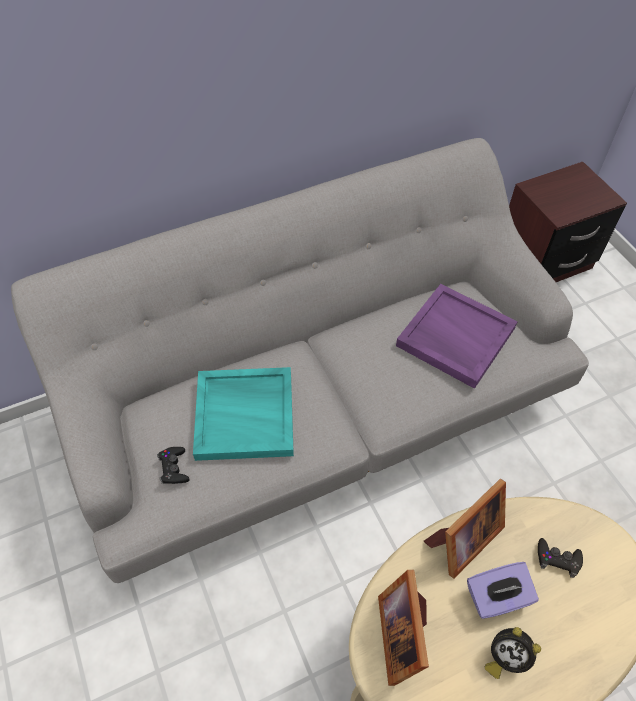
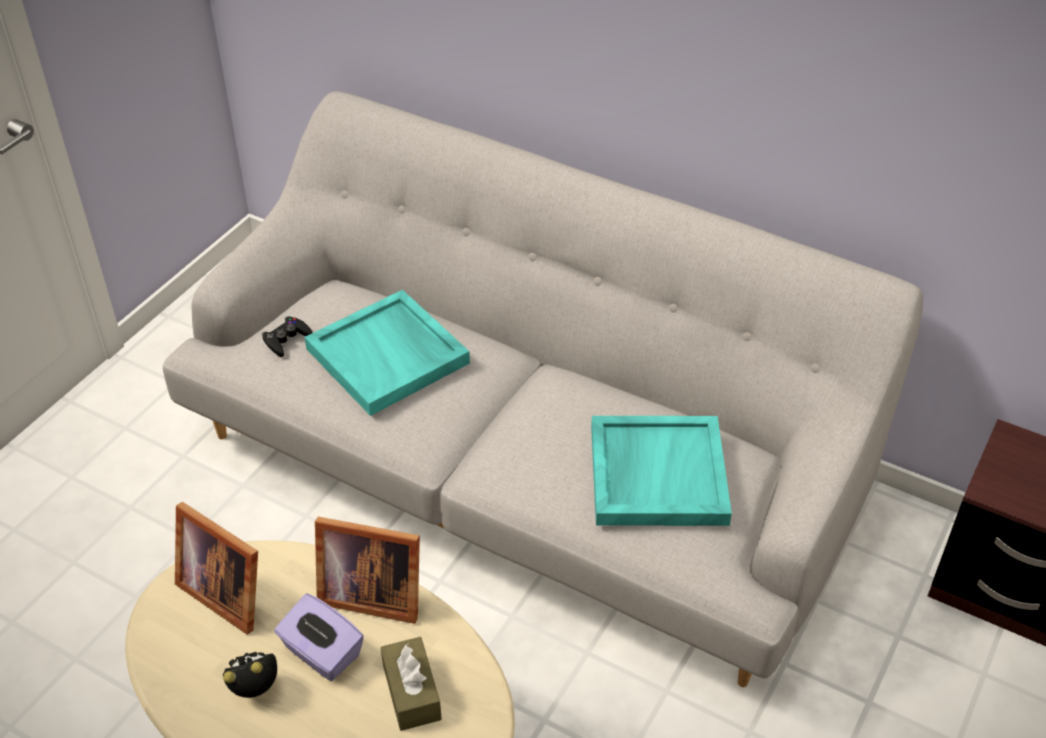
camera: 55 degrees right, 10 degrees down
picture frame [378,570,429,686] -> picture frame turned 105 degrees counterclockwise [175,502,258,635]
purple tray [396,284,518,389] -> turquoise tray [591,416,732,526]
alarm clock [485,627,541,679] -> alarm clock turned 75 degrees clockwise [223,652,277,698]
black game controller [538,538,583,578] -> brown tissue box [381,637,442,731]

